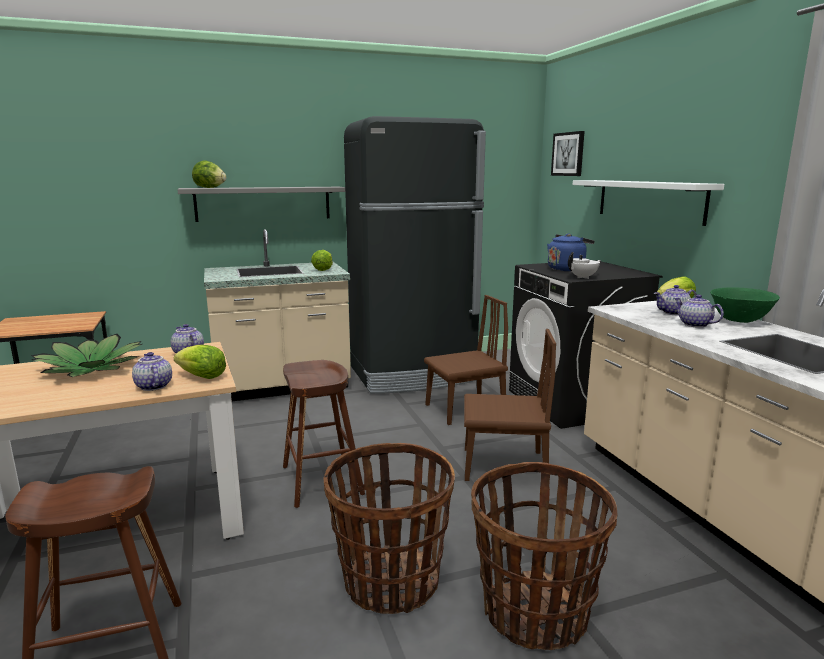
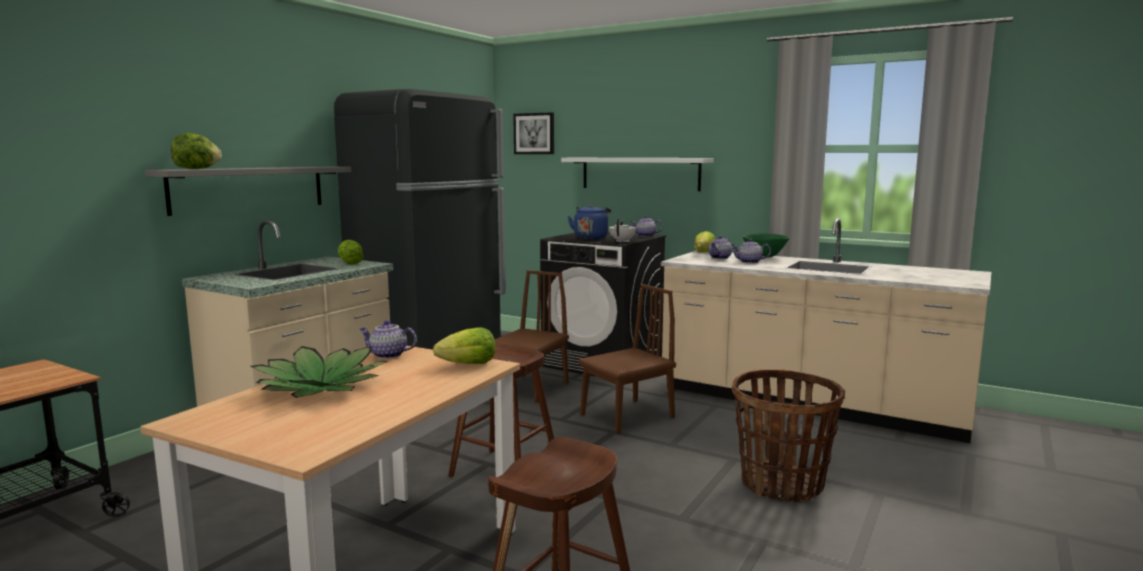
camera: 40 degrees left, 5 degrees down
teapot [132,352,172,391] -> teapot moved to [631,216,663,237]
basket [323,443,455,614] -> none

